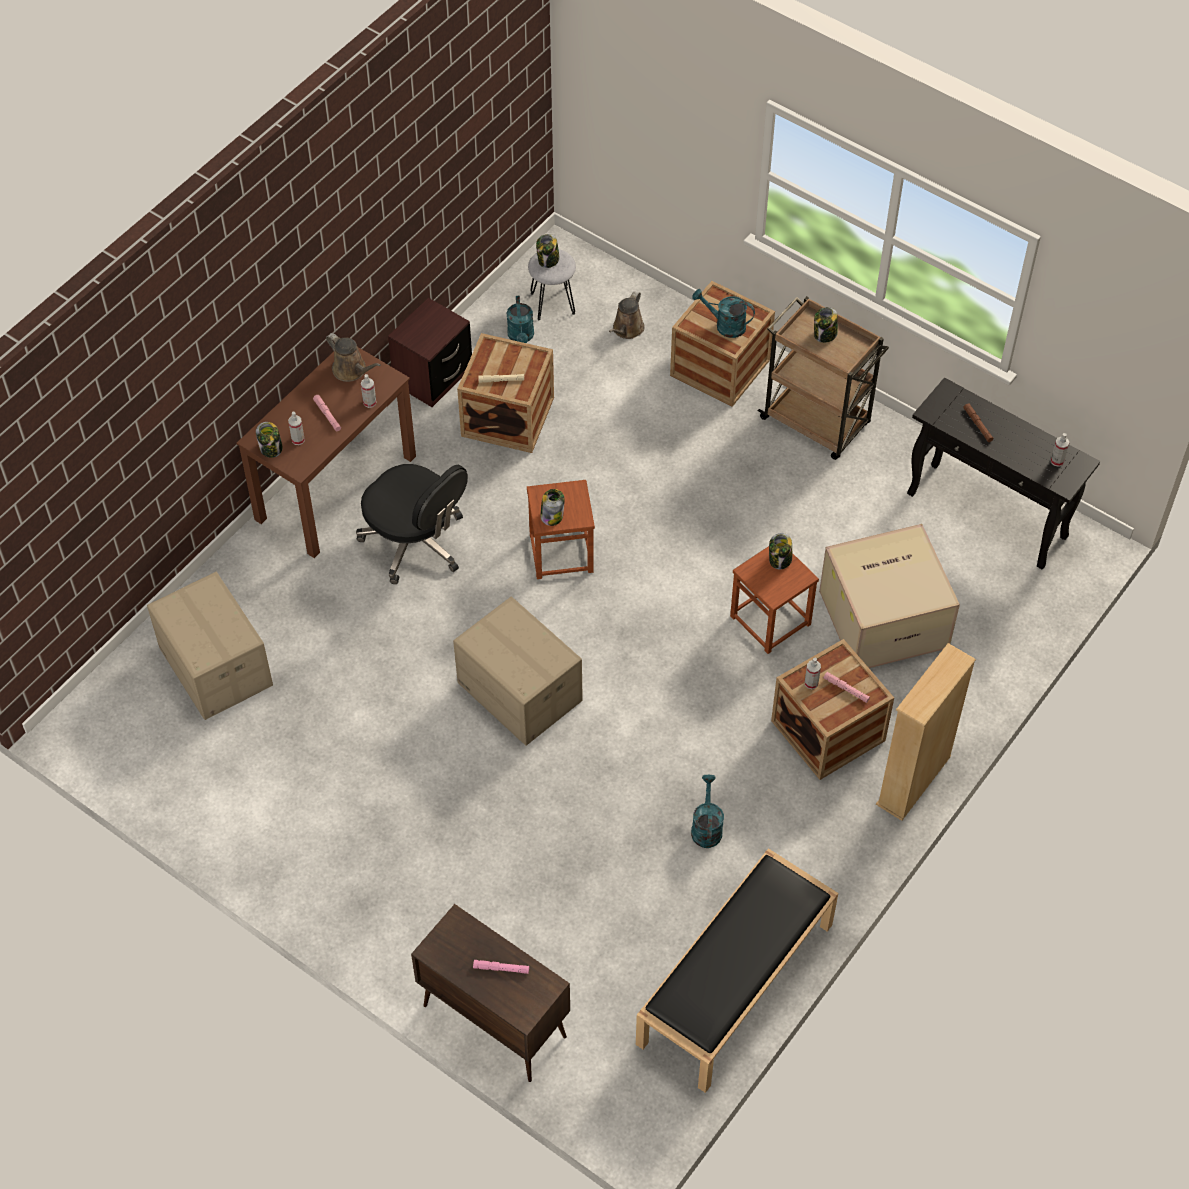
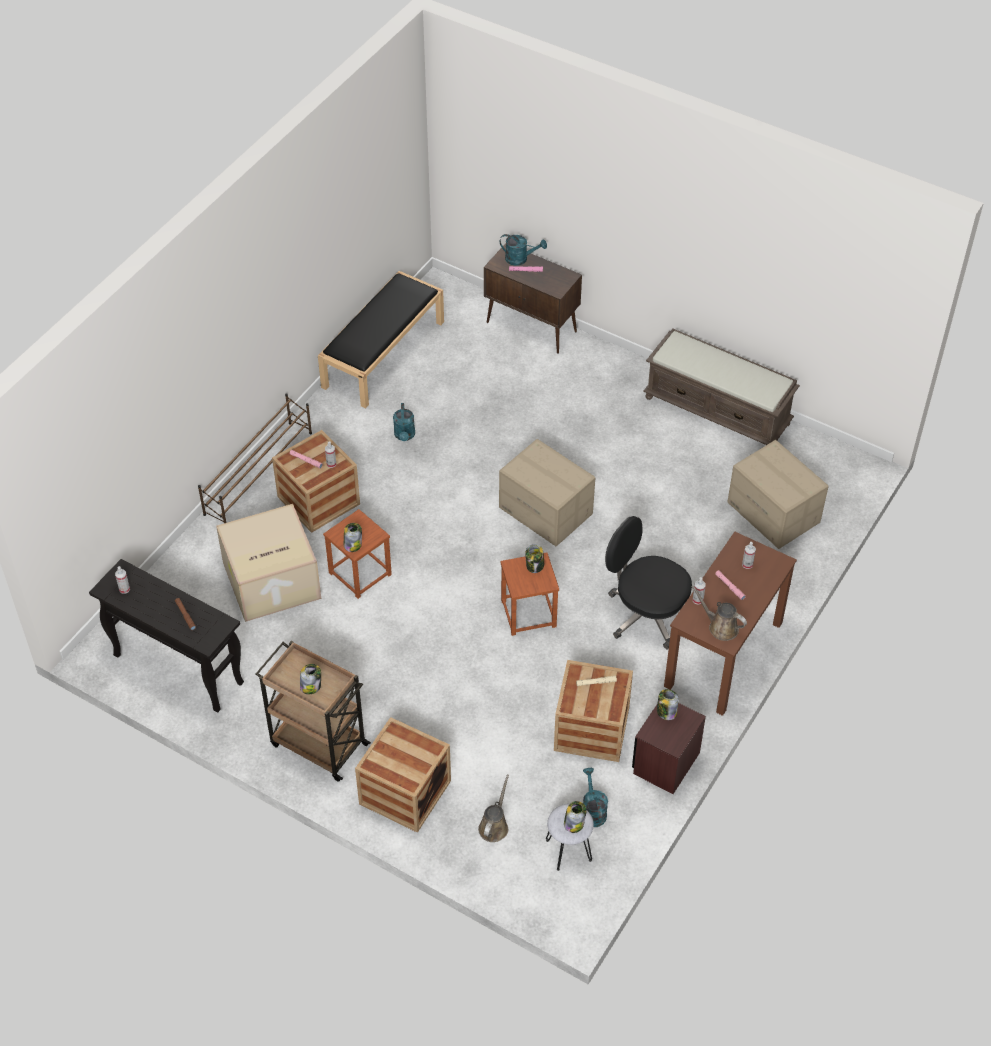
camera: 175 degrees right, 5 degrees down
jar [256,422,283,458] -> jar moved to [657,689,679,720]
turquoise watering can [692,289,755,338] -> turquoise watering can moved to [500,234,547,266]
beige bookcase [876,643,976,821] -> brown shoe rack [198,394,312,523]
none -> brown bench [643,329,800,445]

